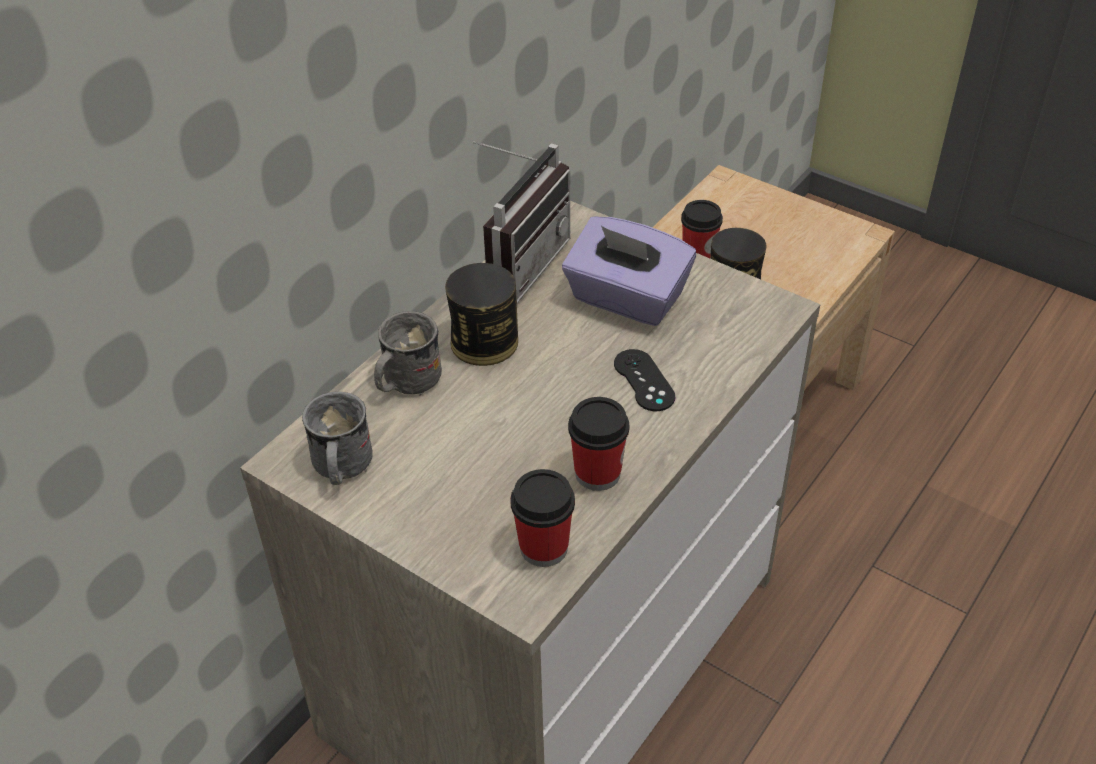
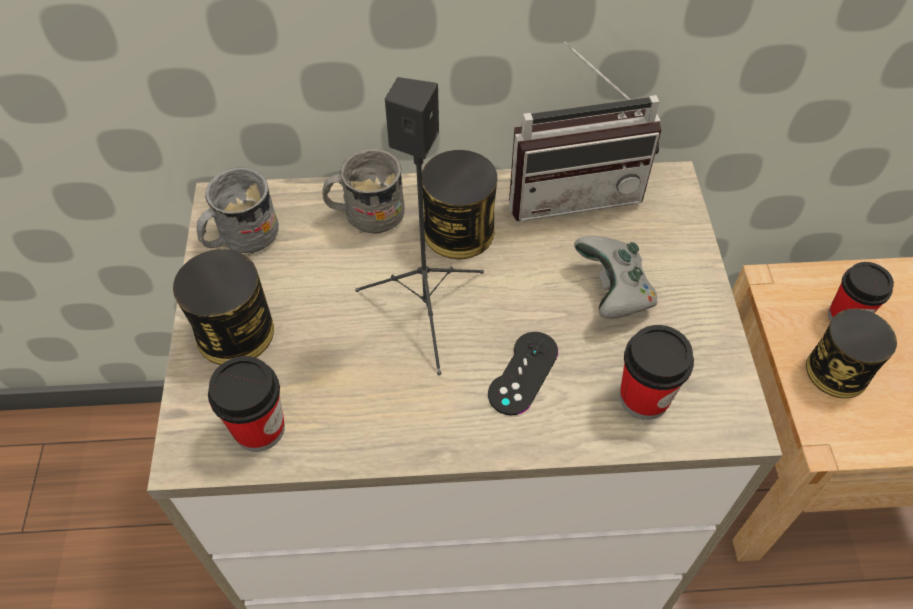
camera: 50 degrees right, 10 degrees up
purple tissue box [562,217,696,326] -> grey game controller [574,236,657,319]
cup [568,397,629,491] -> cup moved to [620,325,694,420]
none -> can [173,249,274,365]
none -> black speaker [355,77,484,375]

